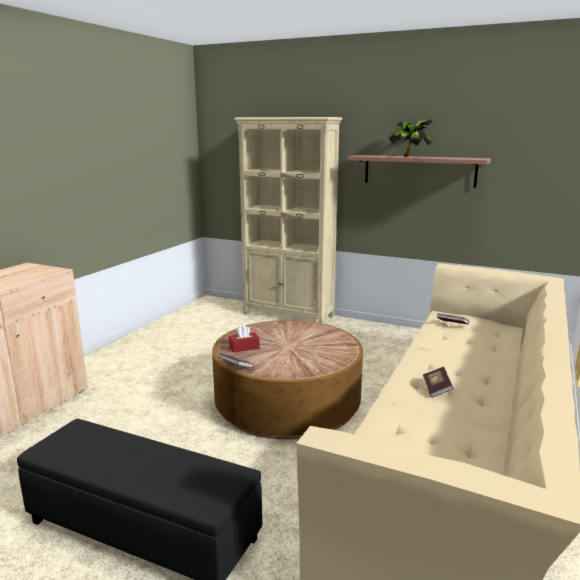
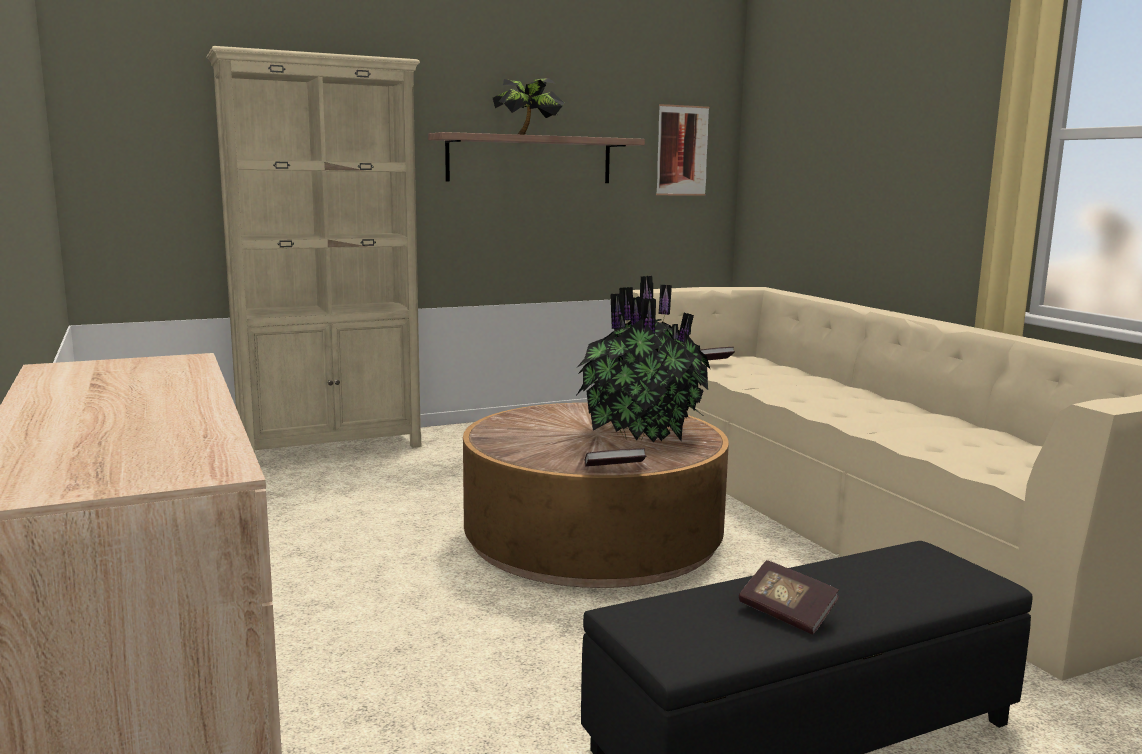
camera: 50 degrees left, 5 degrees down
red tissue box [229,325,260,352] -> none
book [423,367,454,398] -> book moved to [739,560,839,635]
none -> potted plant [575,276,711,443]
none -> picture [656,104,710,196]

